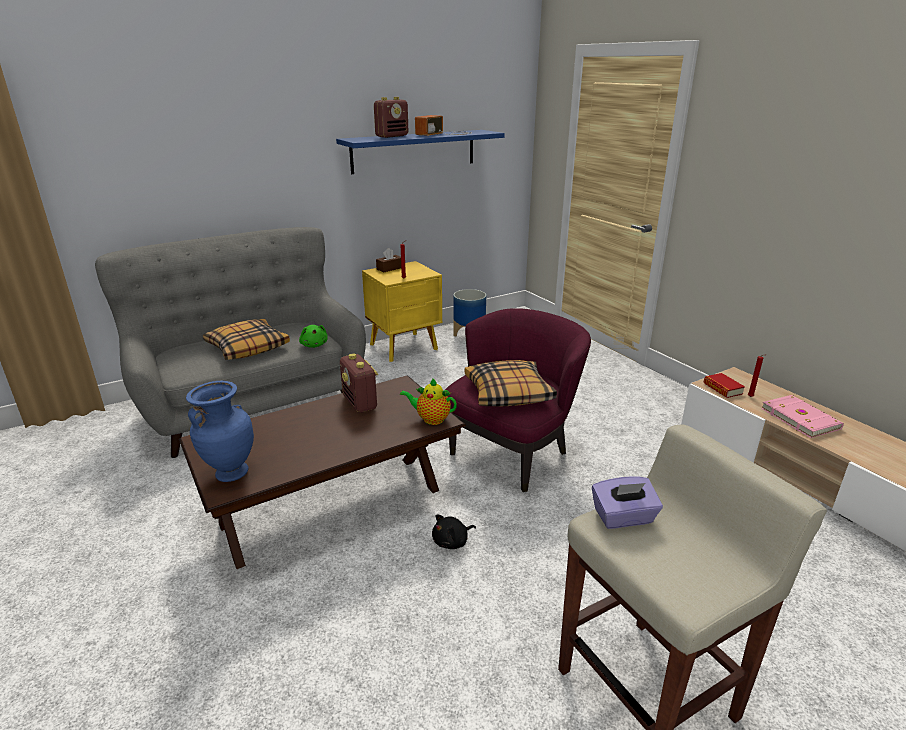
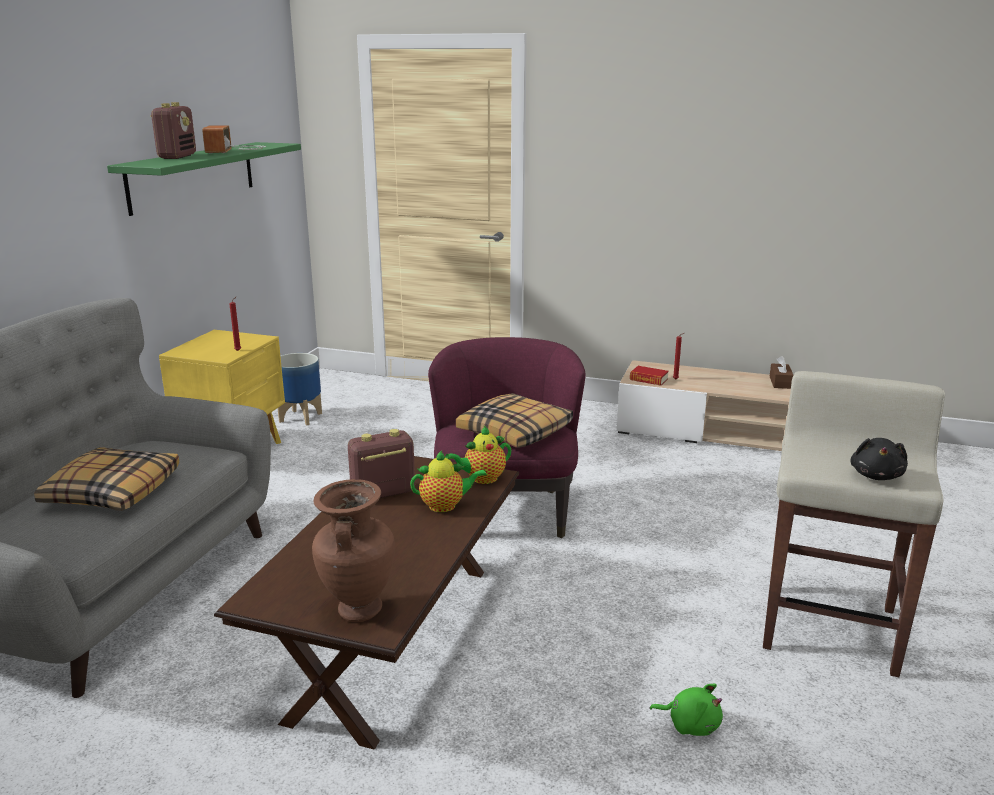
camera: 40 degrees left, 5 degrees down
blue vase [186,381,254,482] -> brown vase [312,479,395,622]
green plush toy [299,325,328,348] -> green plush toy moved to [650,684,723,736]
blue shelf [336,130,505,174] -> green shelf [107,142,301,216]
radio [340,353,378,413] -> radio turned 135 degrees clockwise [348,429,415,498]
brown tissue box [376,248,401,272] -> brown tissue box moved to [770,356,794,389]
black plush toy [432,514,476,549] -> black plush toy moved to [850,438,908,480]
purple tissue box [592,476,663,529] -> none
pink book [761,395,844,438] -> none
none -> teapot [410,451,487,512]

